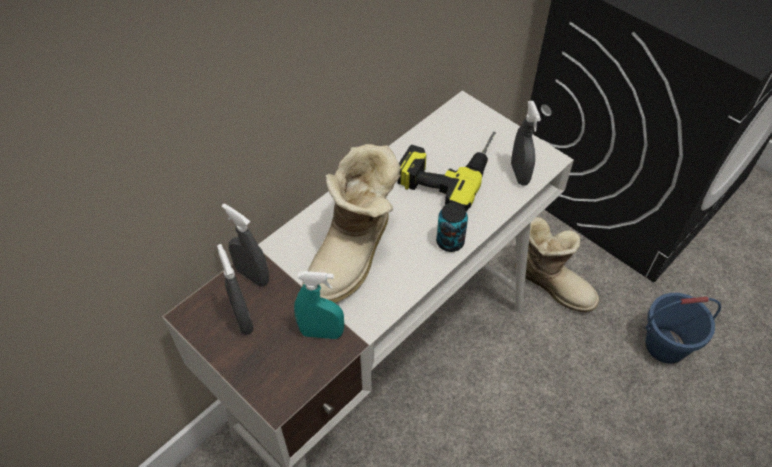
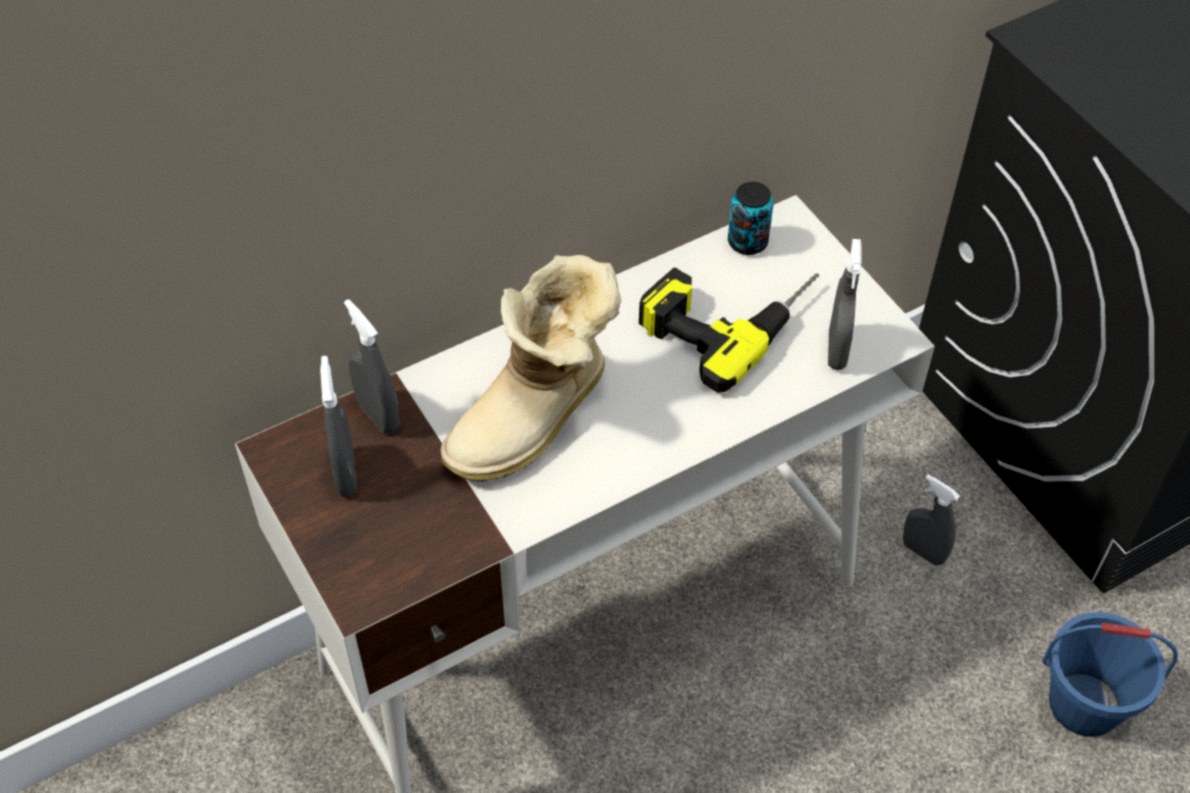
camera: 15 degrees right, 0 degrees up
turquoise spray bottle [294,271,344,339] -> none
can [436,203,468,252] -> can moved to [728,182,774,255]
boot [515,217,599,312] -> grey spray bottle [903,474,960,566]

